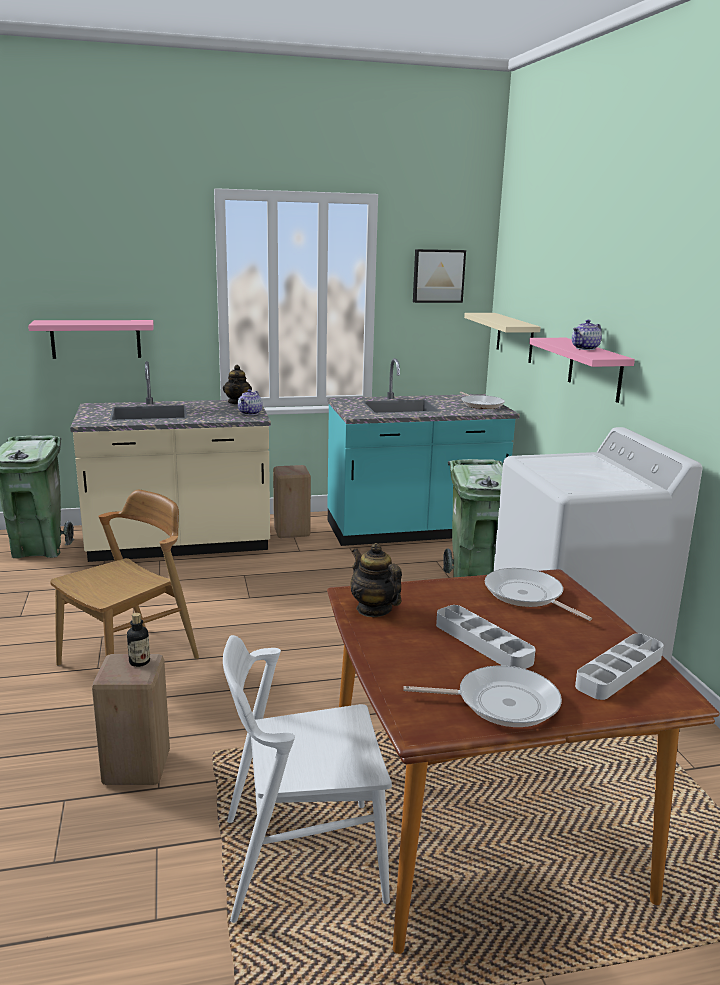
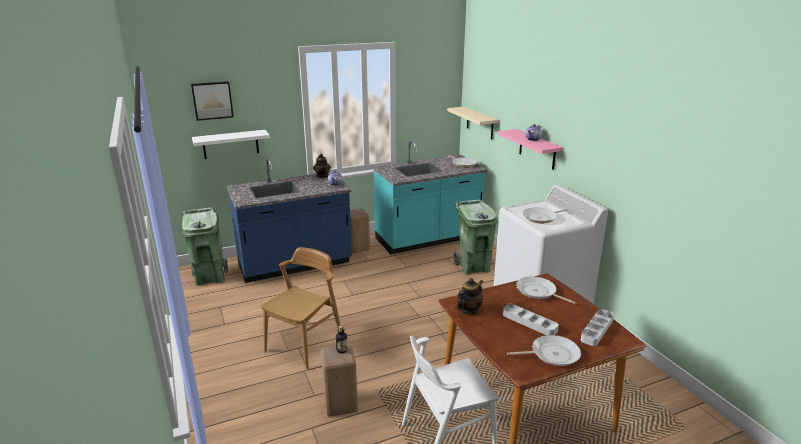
camera: 10 degrees left, 5 degrees up
pink shelf [28,320,154,359] -> white shelf [192,130,270,159]
beige counter [70,361,271,562] -> blue counter [227,157,352,283]
teapot [350,543,402,617] -> teapot turned 90 degrees clockwise [457,278,483,314]
picture [413,249,466,303] -> picture moved to [191,81,234,121]
none -> frying pan [523,207,569,223]

